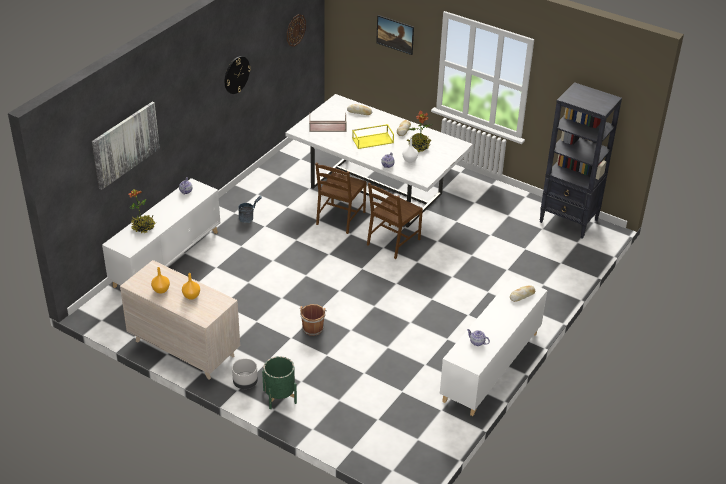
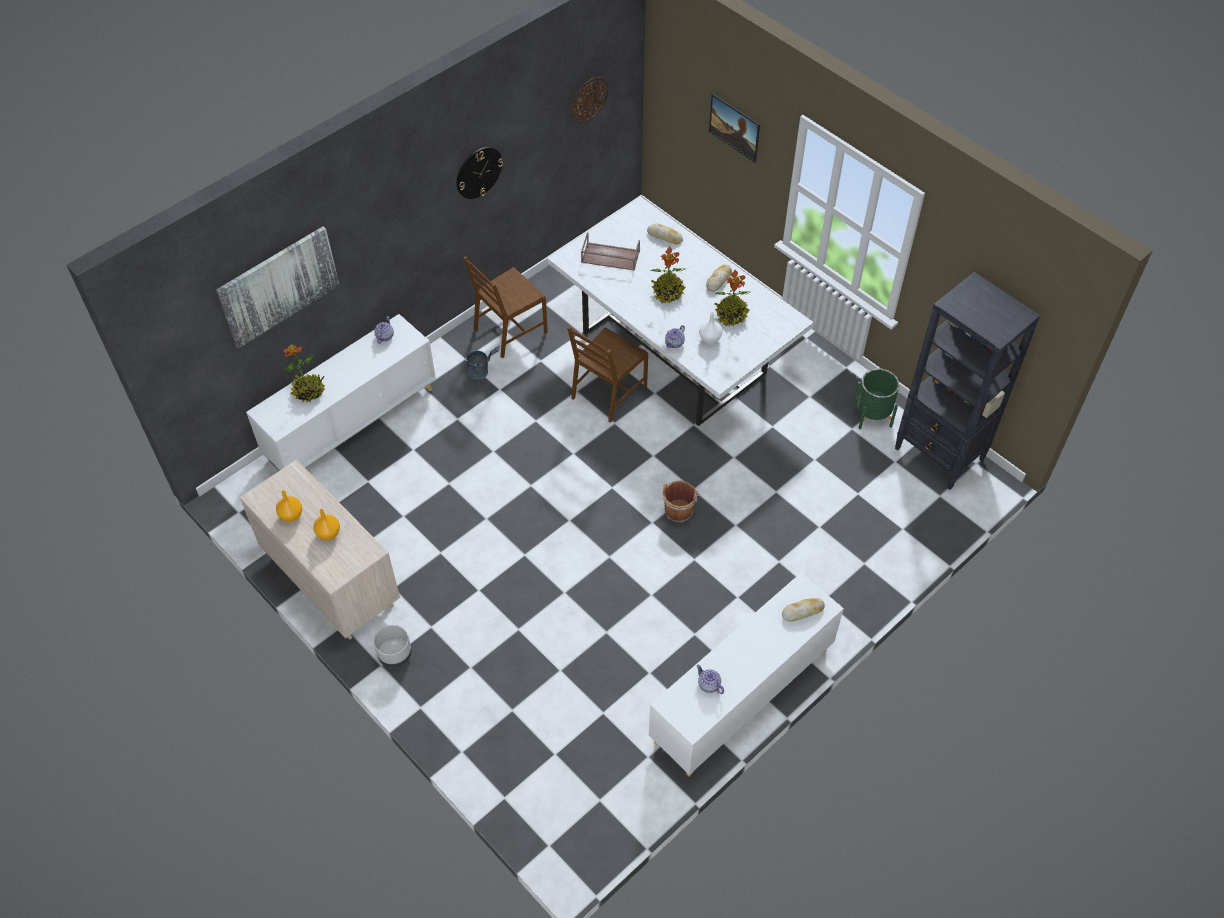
camera: 15 degrees right, 15 degrees up
green planter [262,356,297,409] -> green planter moved to [853,369,900,429]
brown bucket [300,304,327,336] -> brown bucket moved to [662,481,699,523]
yellow tray [352,124,394,149] -> potted plant [651,247,686,304]
brown chair [367,182,423,259] -> brown chair moved to [463,256,548,358]

